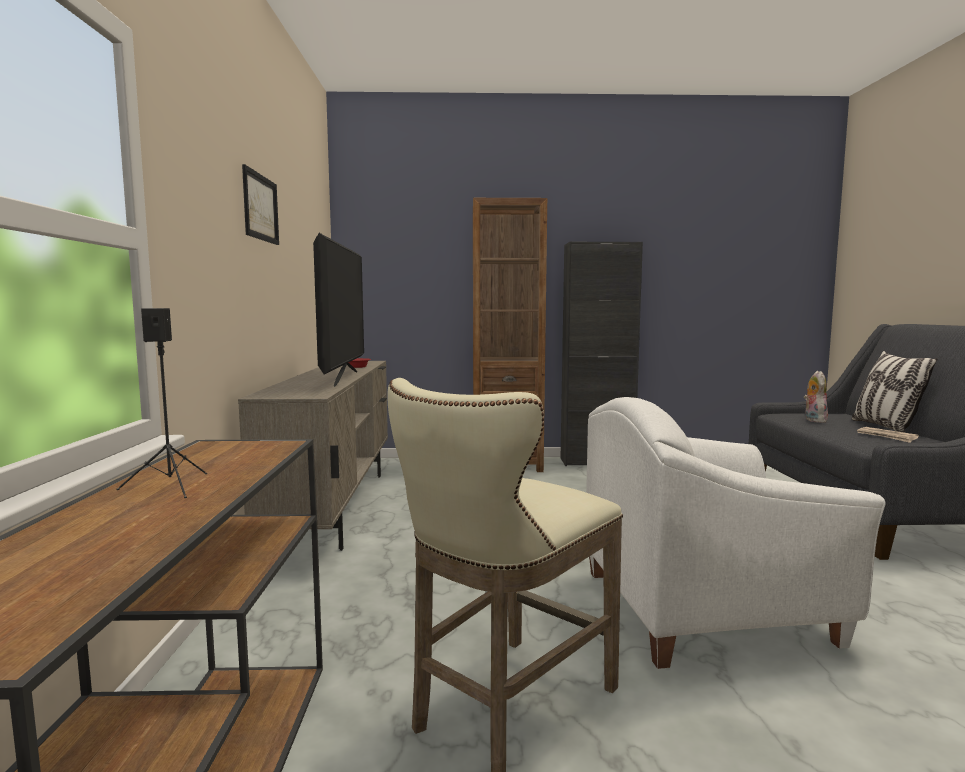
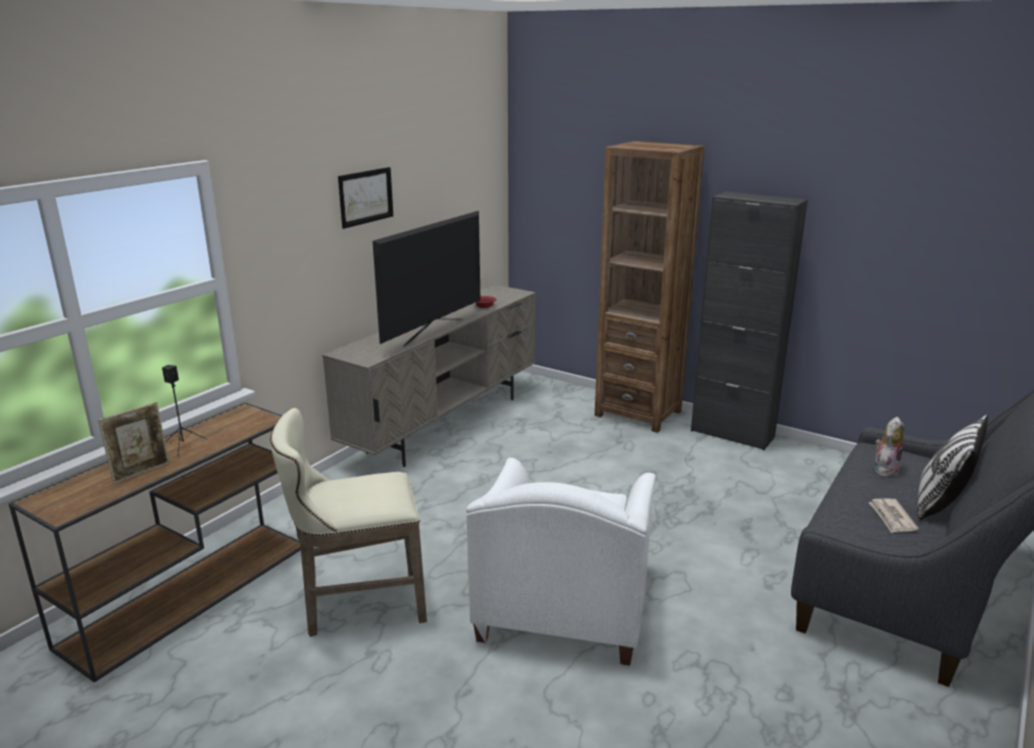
camera: 35 degrees right, 15 degrees up
white armchair [586,397,886,669] -> white armchair turned 105 degrees counterclockwise [466,458,656,666]
none -> picture frame [98,402,170,484]

